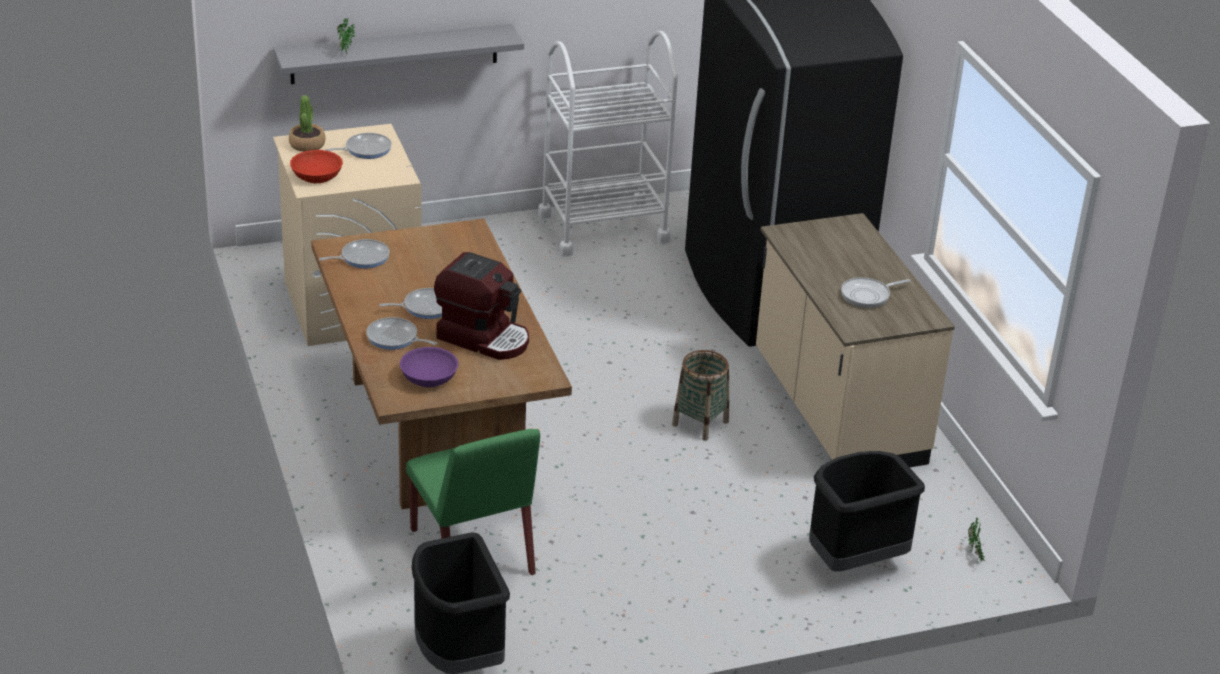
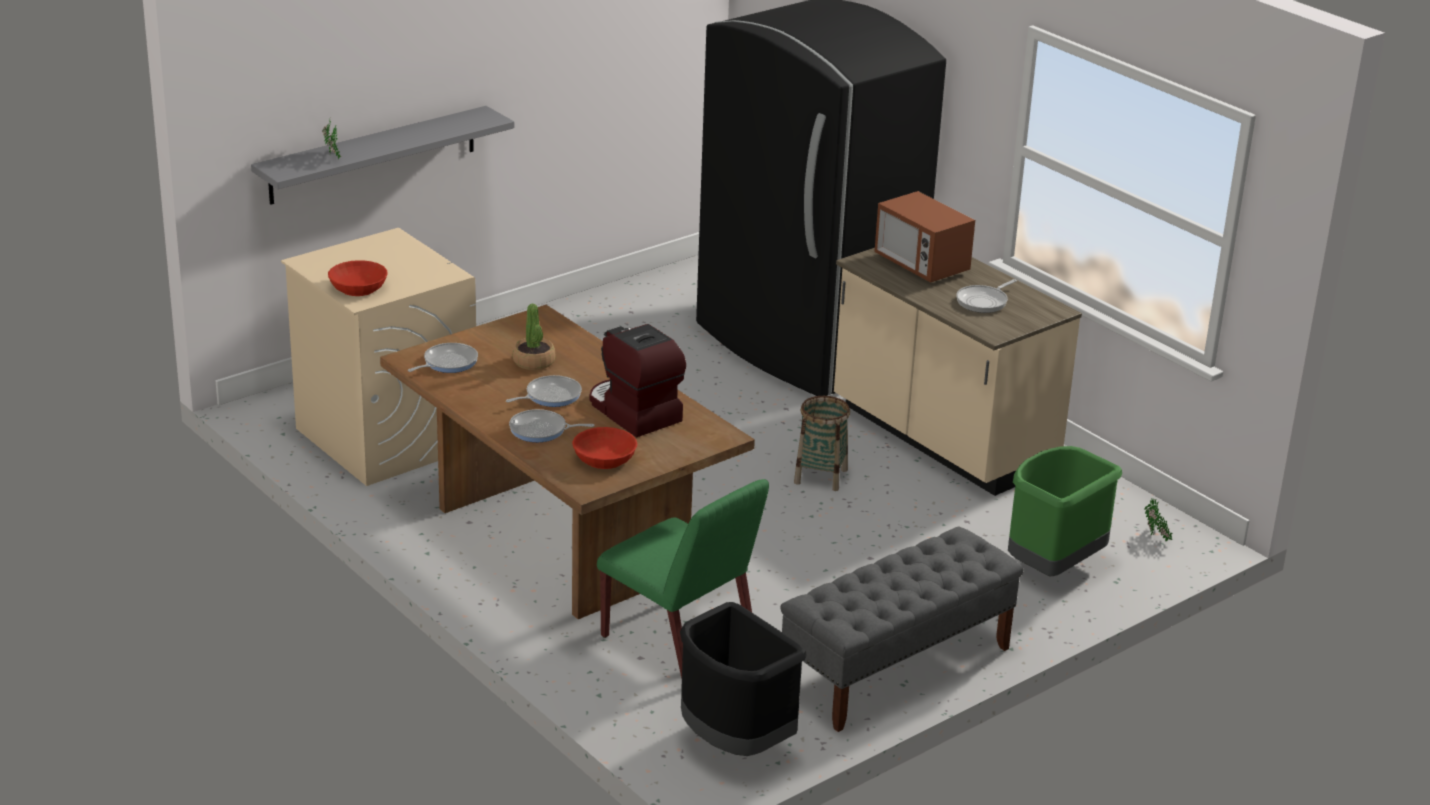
camera: 20 degrees left, 5 degrees down
potted plant [289,95,326,152] -> potted plant moved to [513,304,556,370]
frying pan [325,133,392,159] -> none
purple bowl [400,347,459,387] -> red bowl [572,427,638,469]
coffee machine [434,252,529,360] -> coffee machine turned 135 degrees counterclockwise [589,324,686,438]
white cart [538,31,678,257] -> none
black trash can [809,451,925,572] -> green trash can [1008,446,1122,576]
none -> grey bench [780,527,1024,732]
none -> microwave [874,191,975,283]

